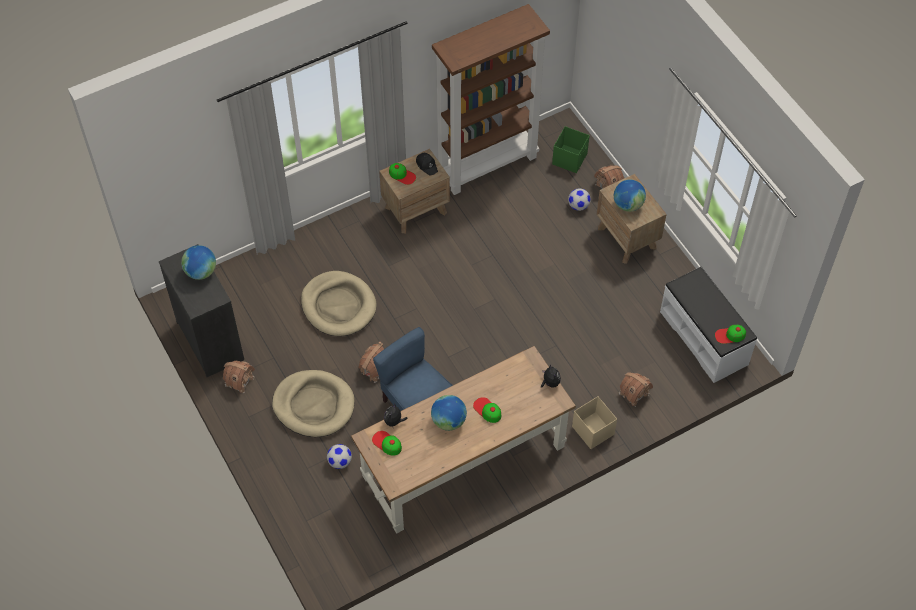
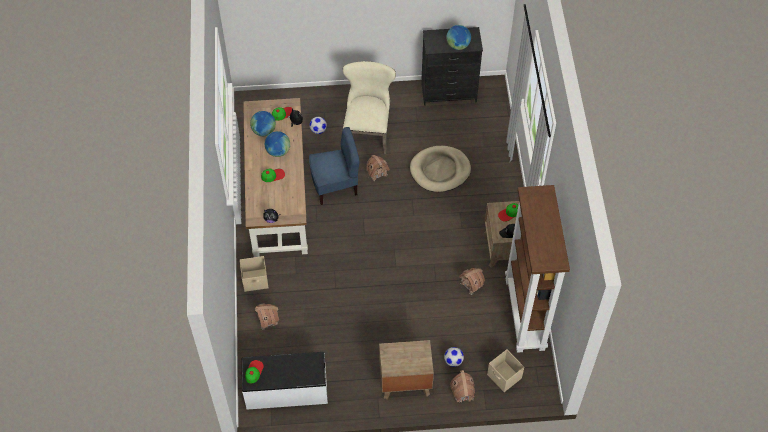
camera: 115 degrees right, 0 degrees up
toy house [223,361,255,393] -> toy house moved to [459,268,485,295]
beige dog bed [272,370,354,437] -> beige chair [343,61,396,154]
green storage box [552,126,590,173] -> beige storage box [487,349,524,392]
globe [614,180,646,212] -> globe moved to [250,111,276,136]

